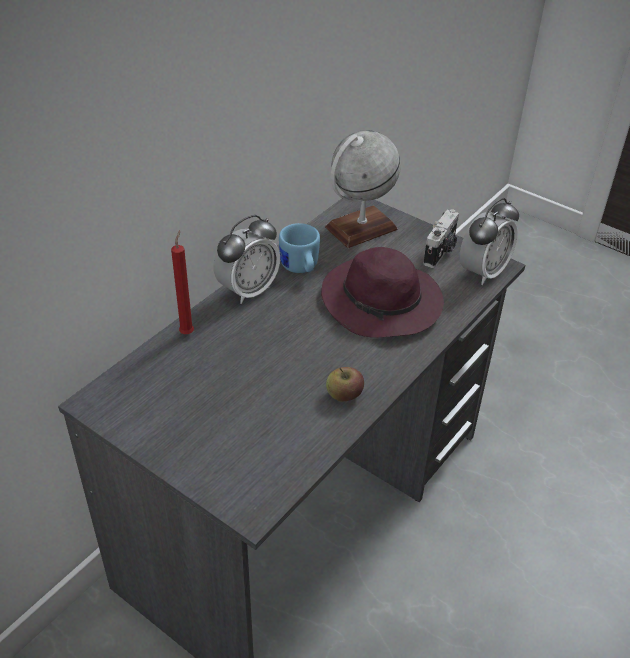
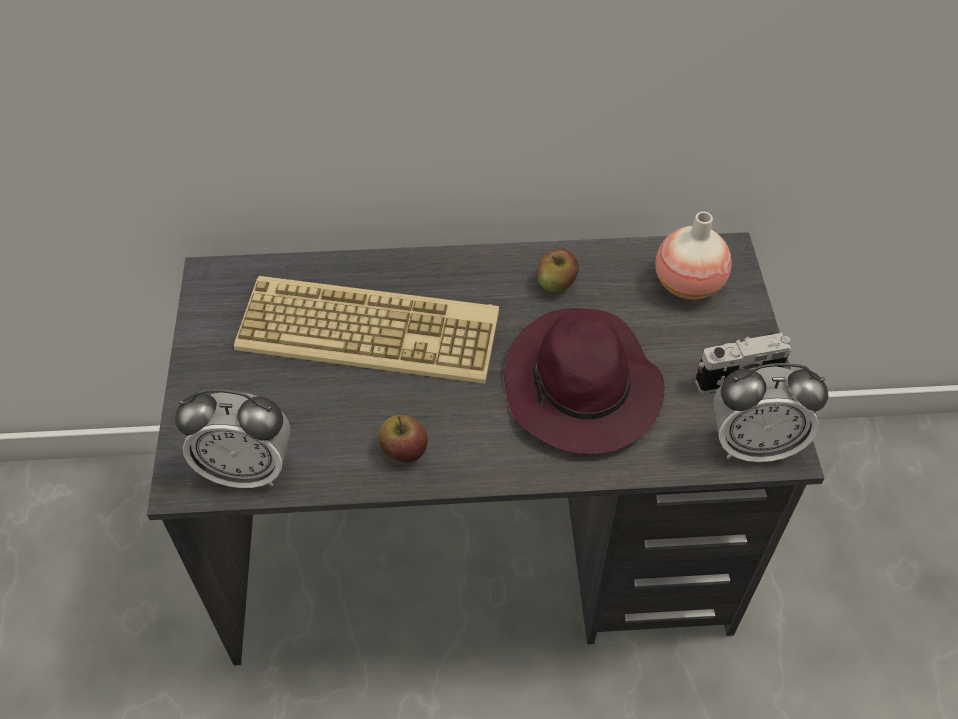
camera: 50 degrees right, 10 degrees up
red candle [171,230,194,334] -> none
alarm clock [214,215,280,304] -> alarm clock moved to [175,389,291,488]
blue mug [279,223,320,273] -> apple [537,249,579,293]
globe [325,130,401,248] -> vase [655,212,732,300]
none -> keyboard [234,276,499,384]

